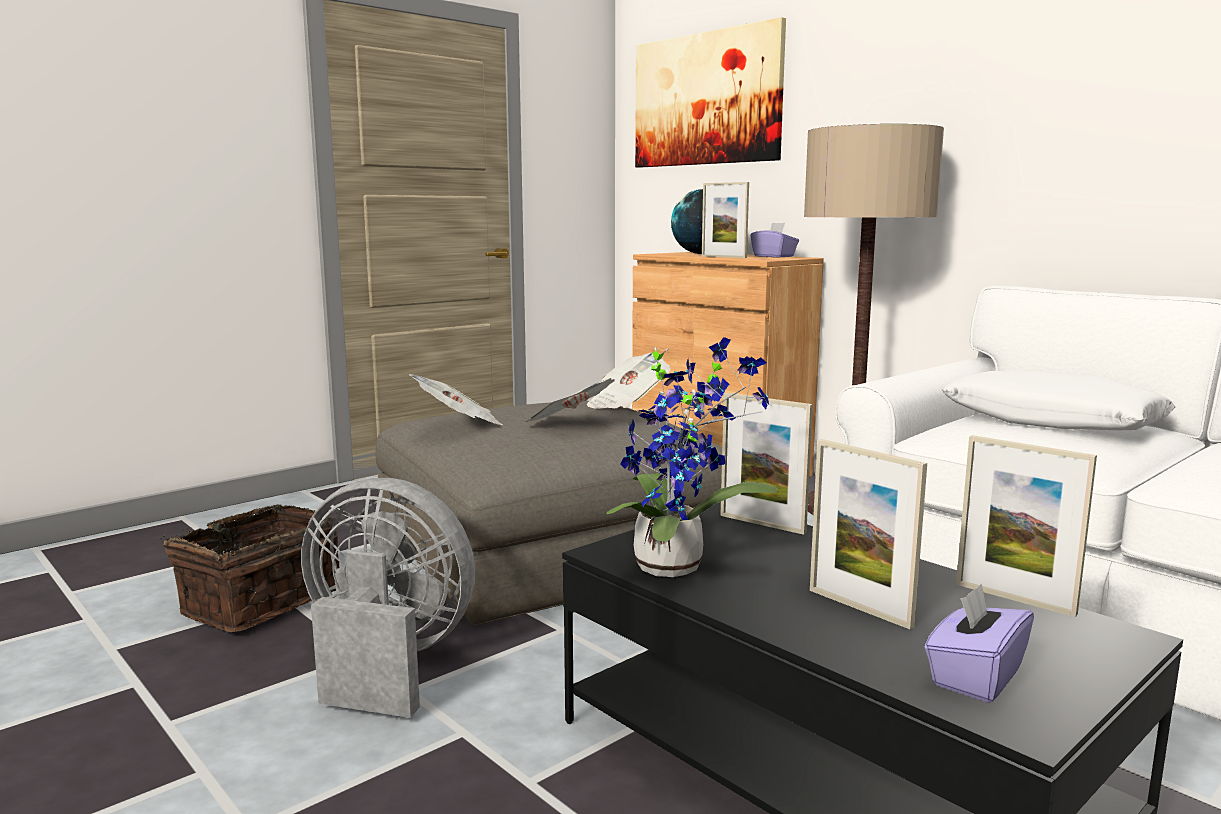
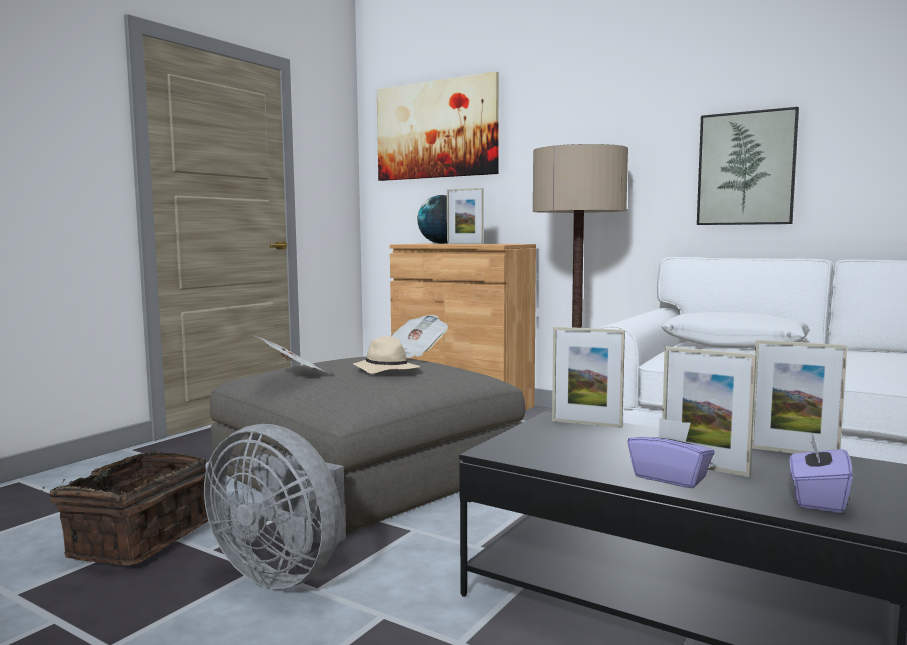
camera: 15 degrees left, 5 degrees down
grey fan [301,478,475,718] -> grey fan turned 150 degrees counterclockwise [204,424,346,589]
newspaper [525,378,615,422] -> beige hat [353,336,420,374]
potted plant [606,337,778,577] -> none
purple tissue box [750,223,799,258] -> purple tissue box moved to [627,418,715,488]
none -> picture [697,107,799,225]

